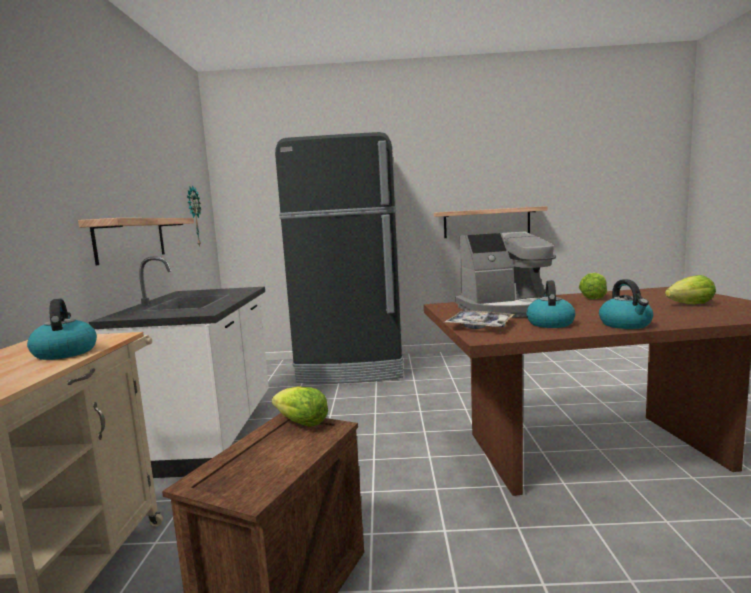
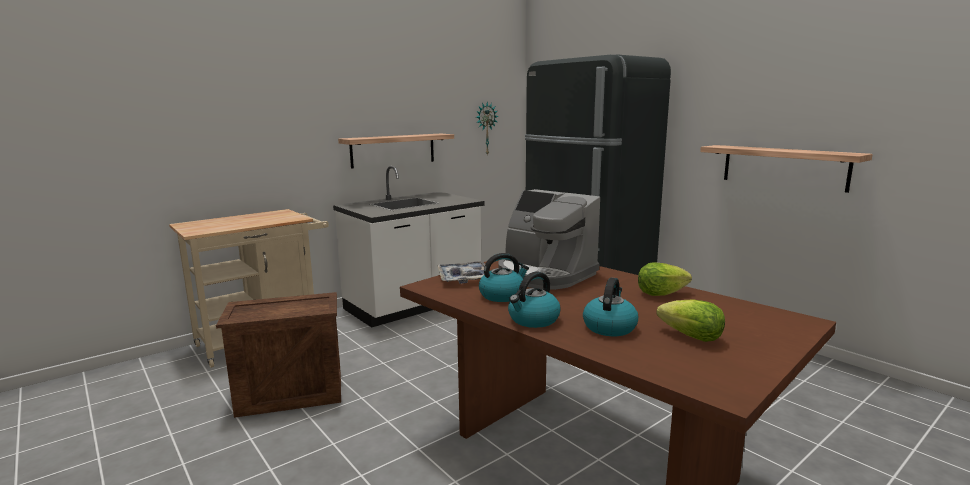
camera: 50 degrees right, 5 degrees up
kettle [27,299,97,360] -> kettle moved to [583,277,638,336]
lettuce [272,386,328,427] -> none

